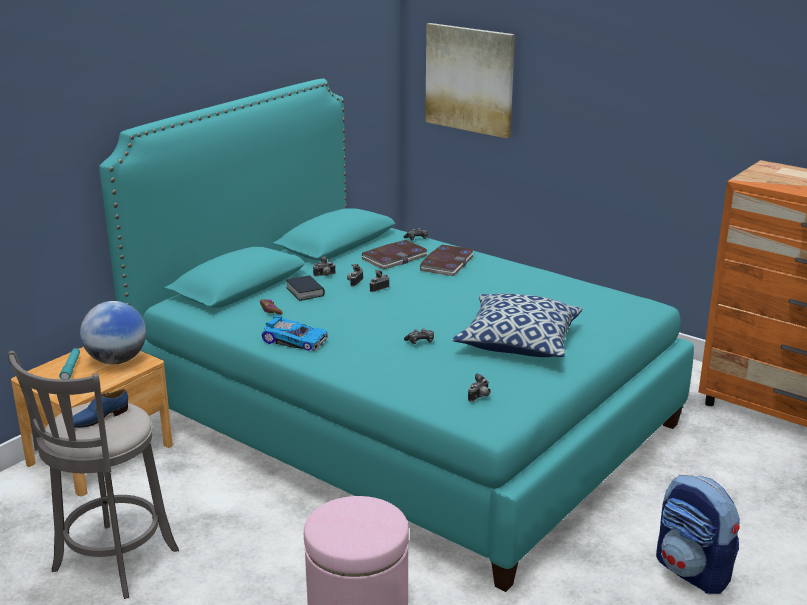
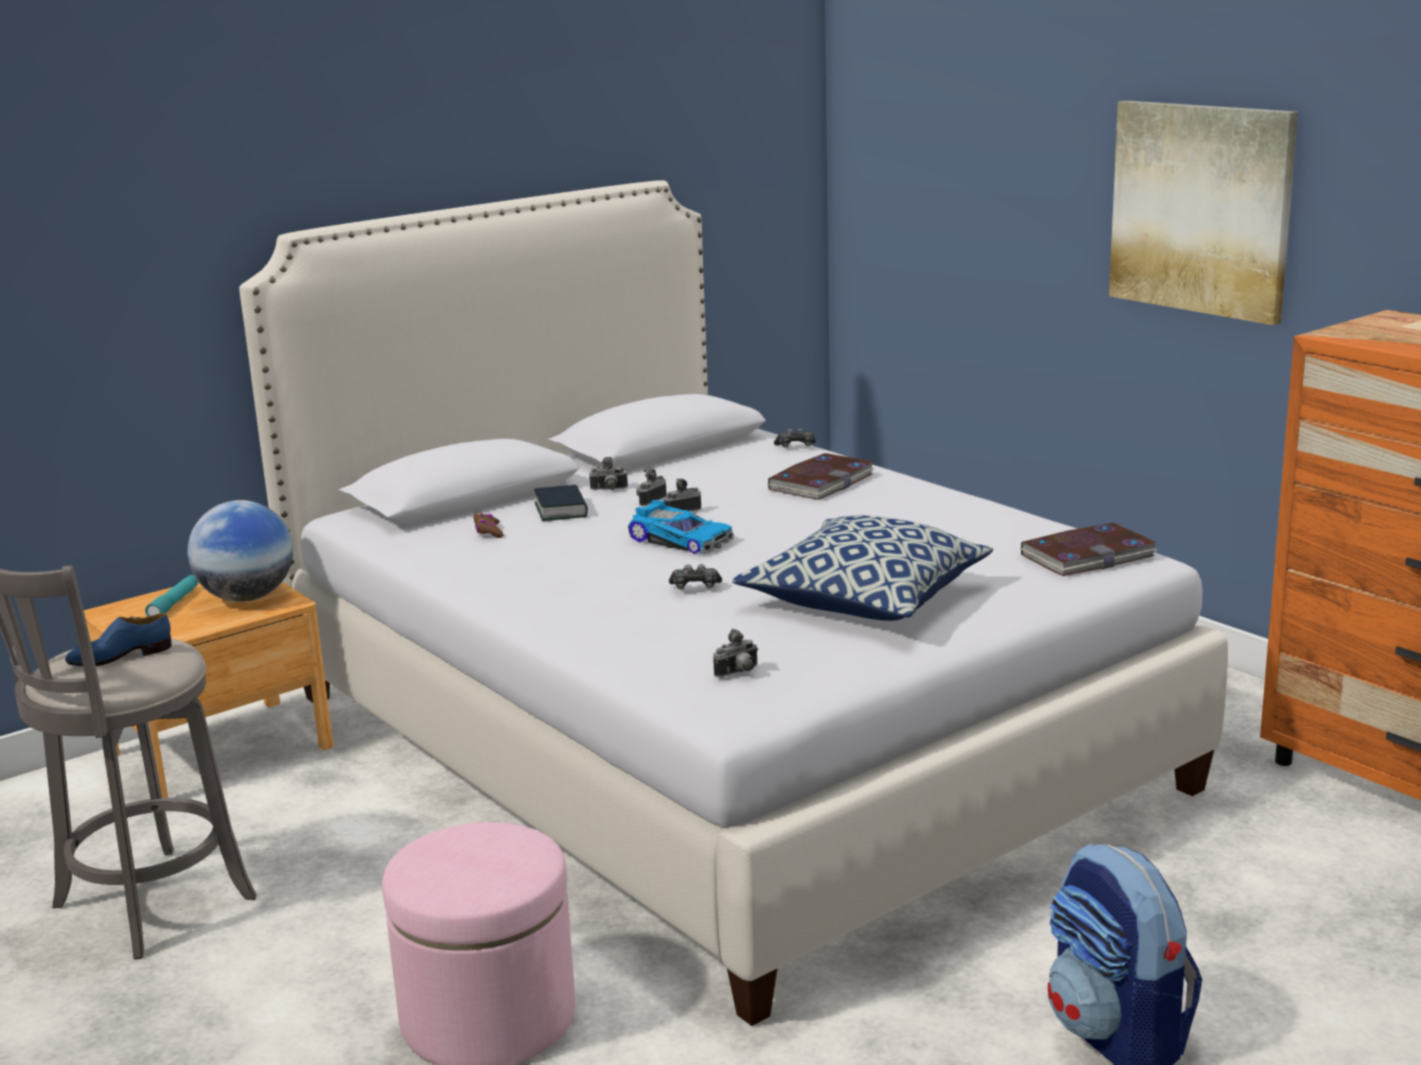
camera: 15 degrees right, 5 degrees down
turquoise bed [99,79,694,592] -> white bed [239,181,1228,1026]
toy car [262,315,328,351] -> toy car moved to [628,500,734,555]
book [362,240,428,269] -> book moved to [1021,523,1157,576]
picture [425,23,515,138] -> picture moved to [1109,101,1298,325]

